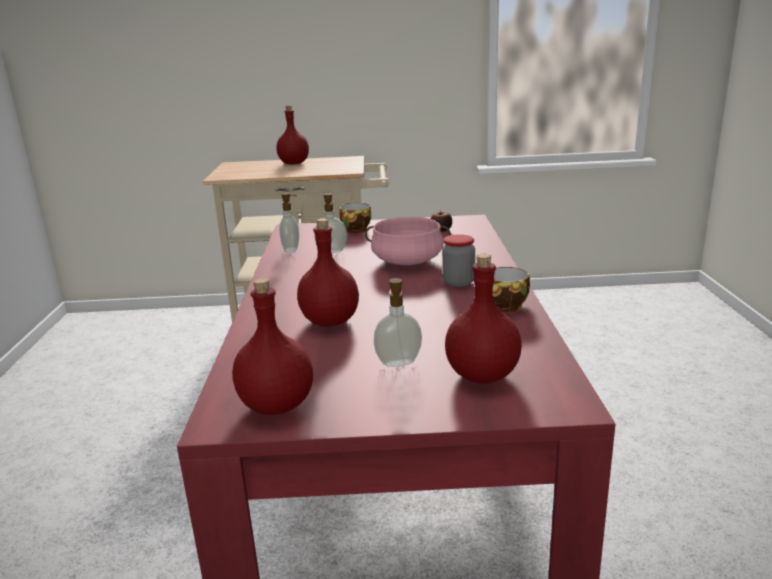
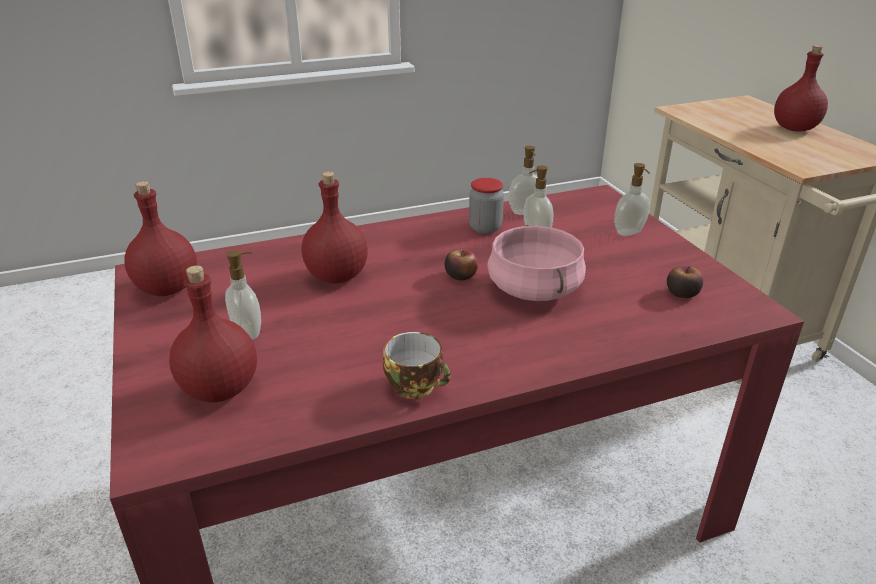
camera: 70 degrees right, 10 degrees up
cup [340,202,371,233] -> soap dispenser [614,163,650,236]
jar [442,234,475,287] -> jar moved to [469,178,504,234]
none -> apple [444,249,478,280]

